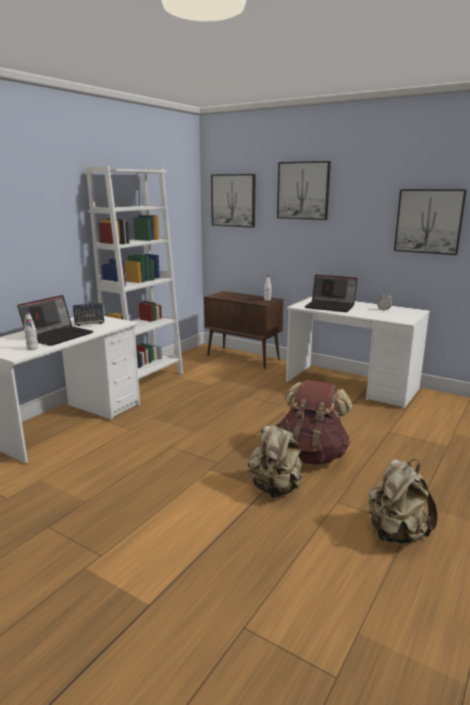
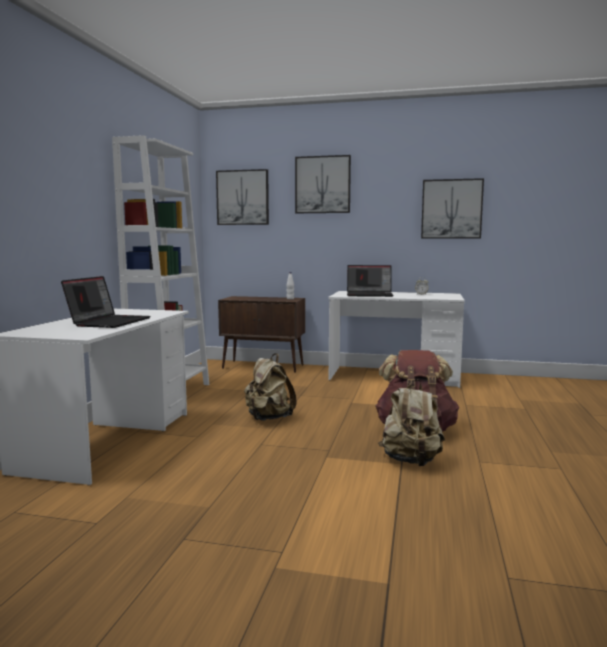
camera: 20 degrees left, 10 degrees down
white bottle [24,312,38,350] -> none
speaker [73,303,104,326] -> none
beige backpack [368,459,437,544] -> beige backpack moved to [244,353,296,421]

